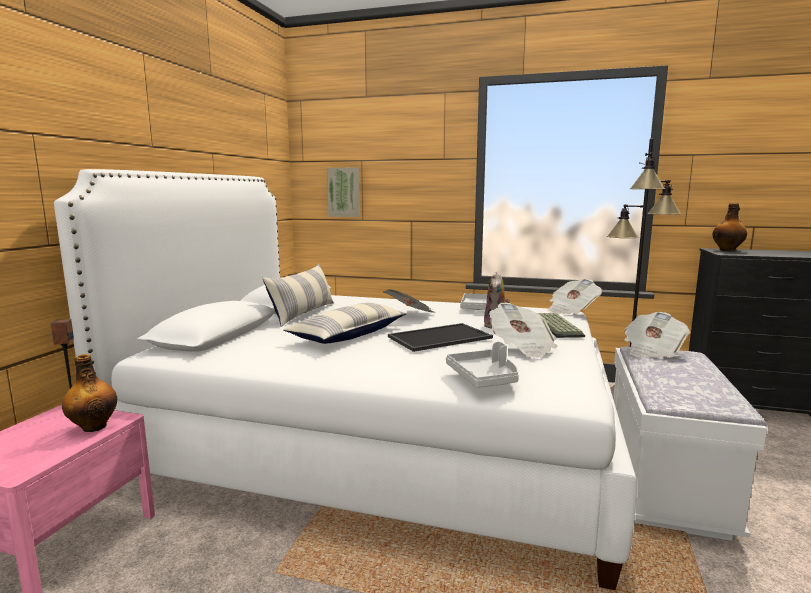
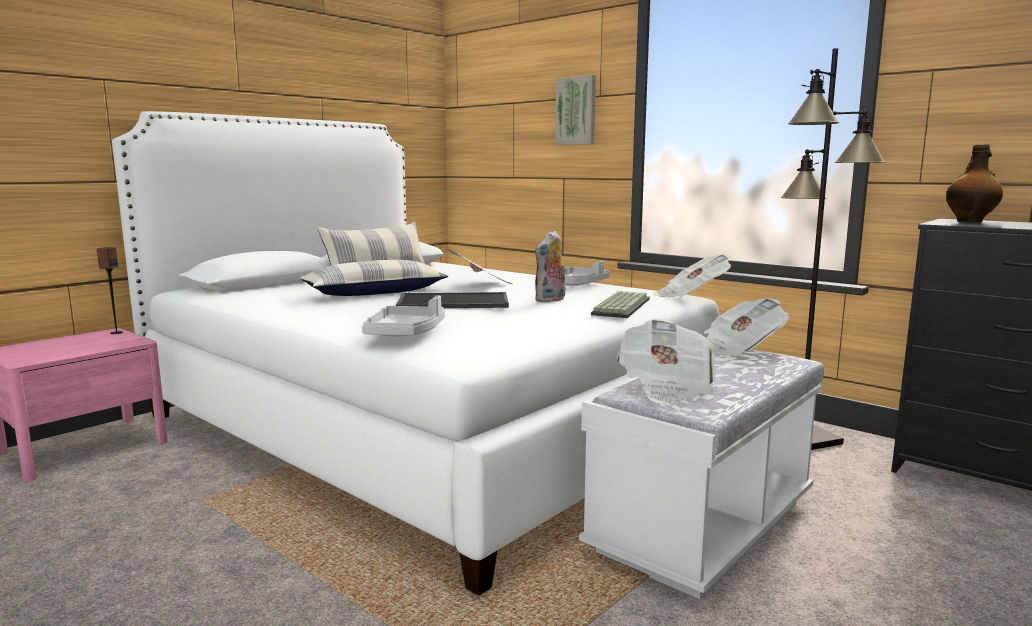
camera: 25 degrees right, 0 degrees up
bottle [62,354,117,432] -> none
picture [327,167,360,217] -> picture moved to [555,75,596,145]
newspaper [489,303,558,359] -> newspaper moved to [617,319,716,404]

